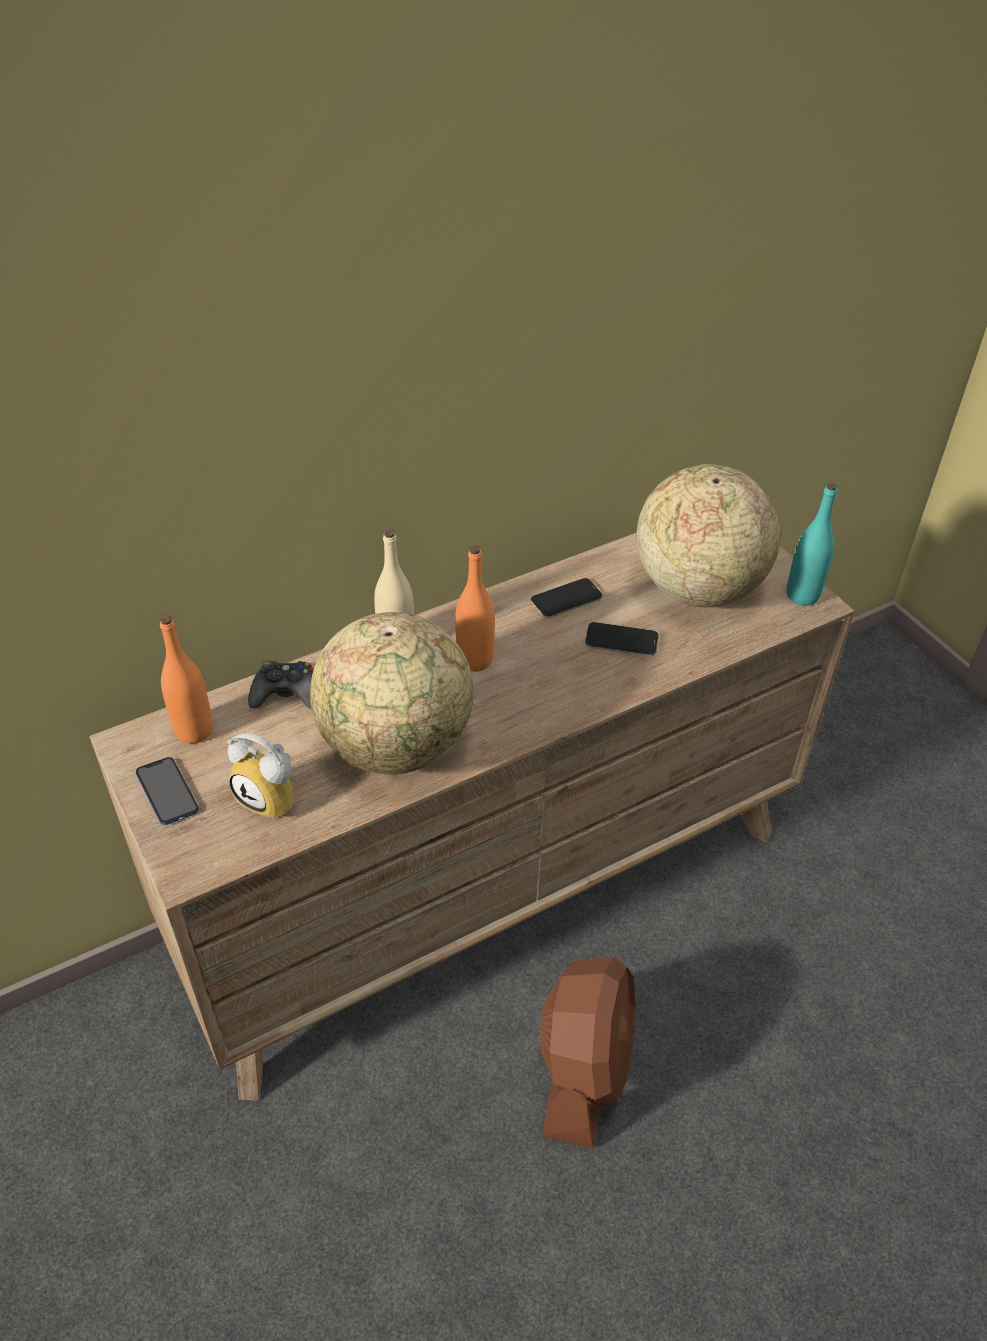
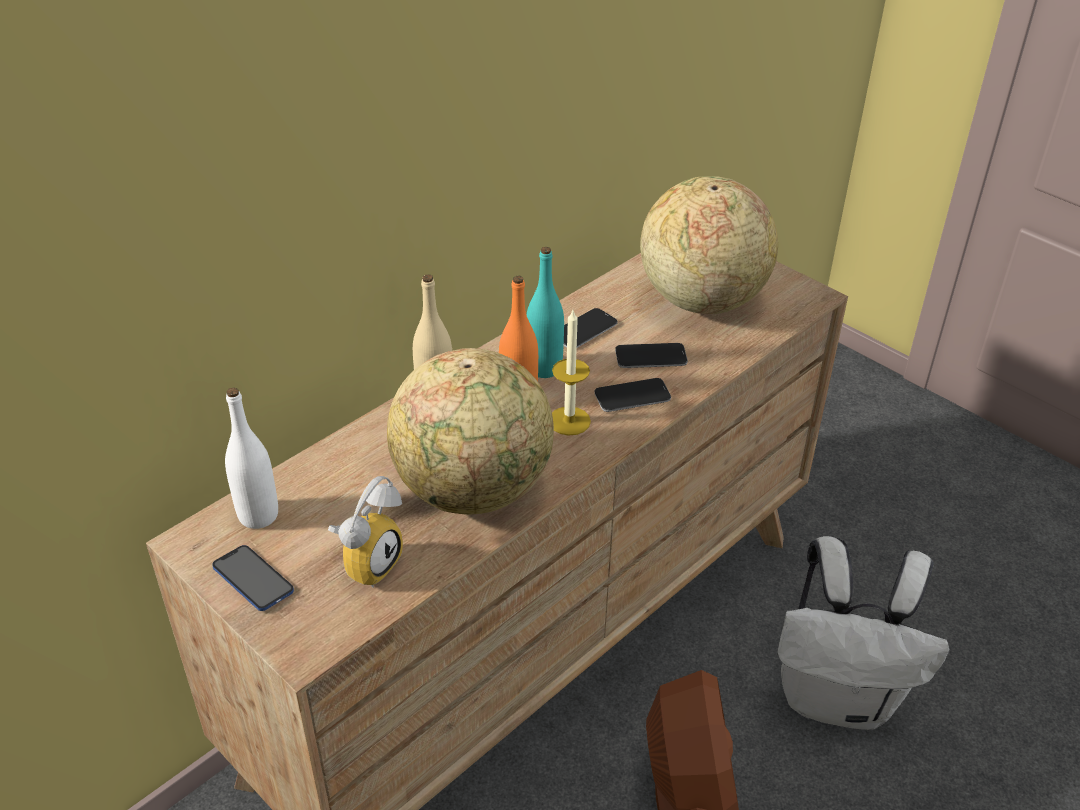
camera: 15 degrees left, 5 degrees down
orange bottle [160,615,213,743] -> white bottle [225,388,278,529]
alarm clock [228,733,295,820] -> alarm clock turned 75 degrees counterclockwise [328,476,403,588]
black game controller [248,660,314,709] -> none
turquoise bottle [787,483,837,606] -> turquoise bottle moved to [527,247,564,378]
none -> candle [552,310,591,435]
none -> phone [594,378,671,412]
none -> white backpack [777,536,949,730]

